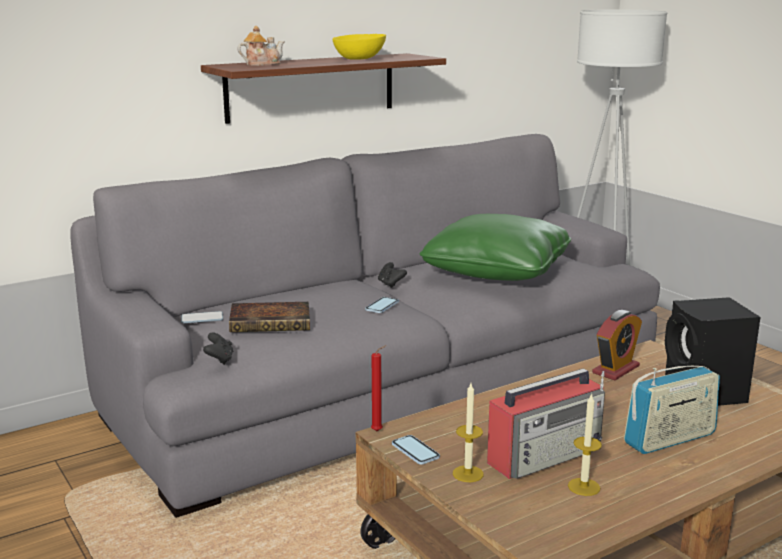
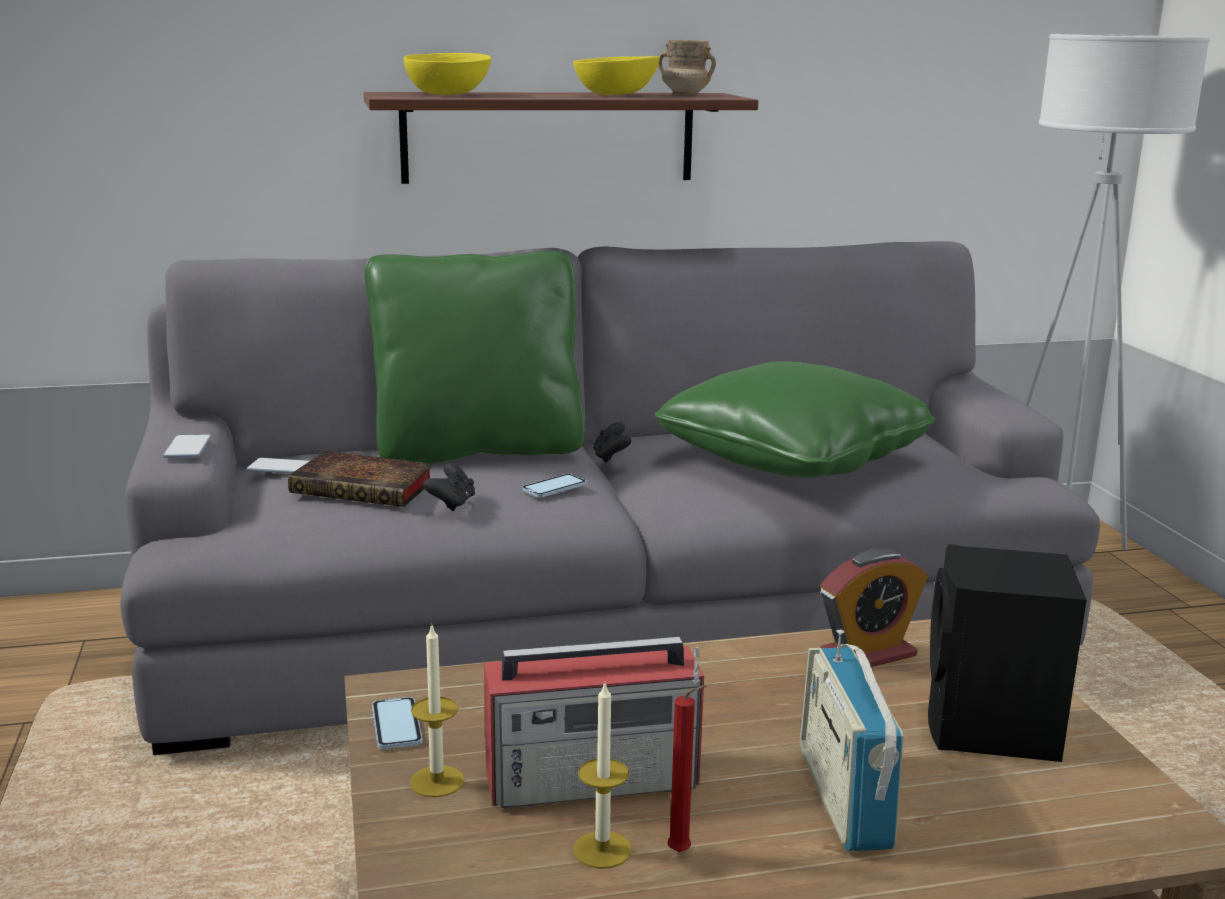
camera: 20 degrees right, 0 degrees up
black game controller [203,332,233,365] -> black game controller moved to [423,463,475,511]
teapot [237,26,285,66] -> yellow bowl [404,53,491,95]
red candle [371,345,387,431] -> red candle moved to [668,685,706,852]
radio [624,366,720,454] -> radio turned 90 degrees clockwise [800,630,904,851]
none -> phone [163,434,211,458]
none -> green pillow [365,251,585,463]
none -> beige mug [658,40,716,95]

